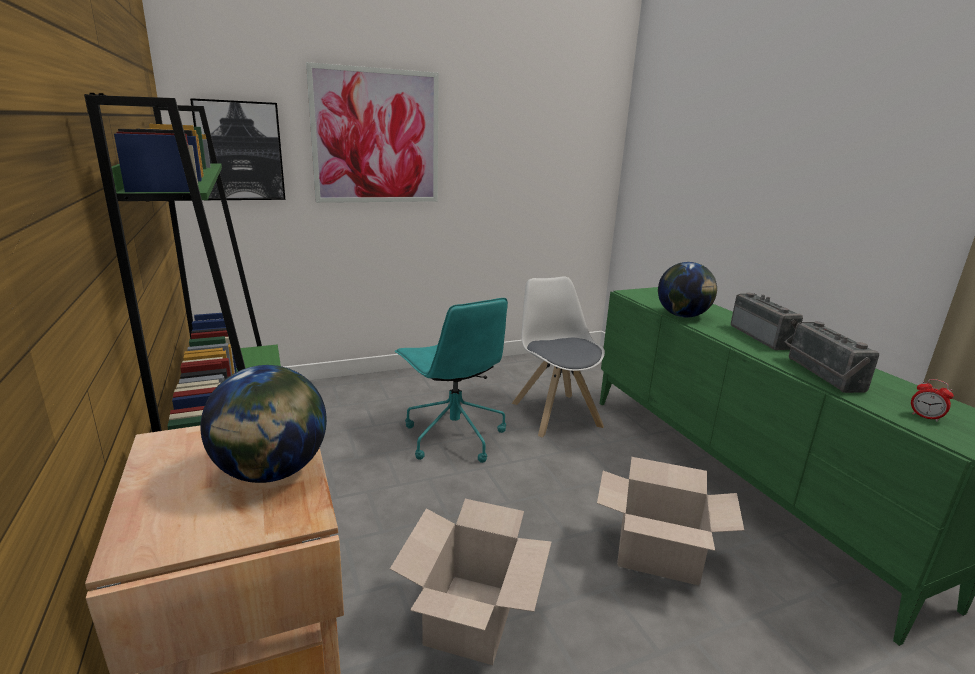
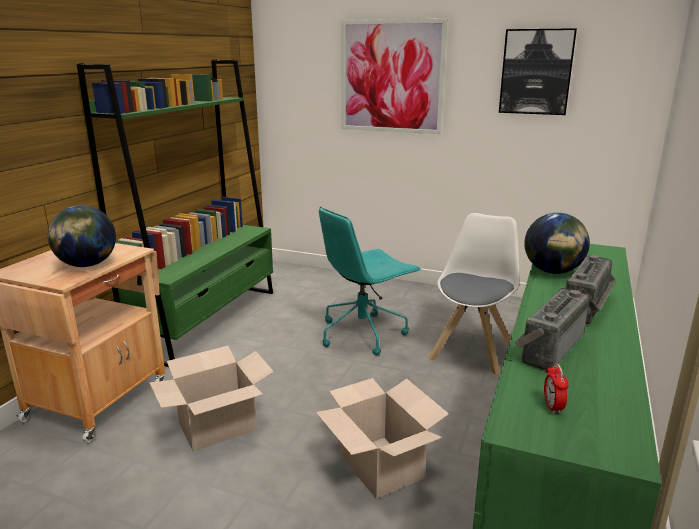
camera: 45 degrees right, 0 degrees up
picture [190,98,285,200] -> picture moved to [499,28,577,115]
turquoise office chair [395,298,508,463] -> turquoise office chair turned 45 degrees clockwise [319,207,421,355]

